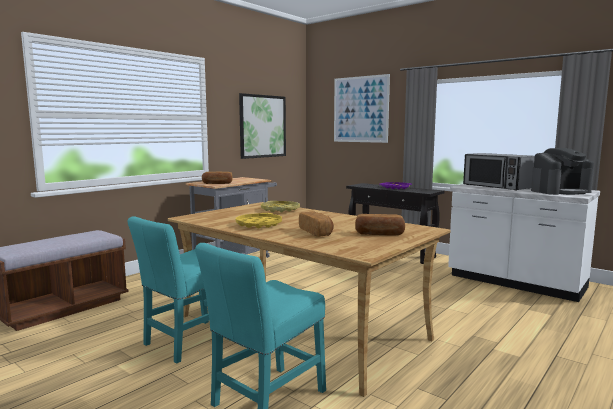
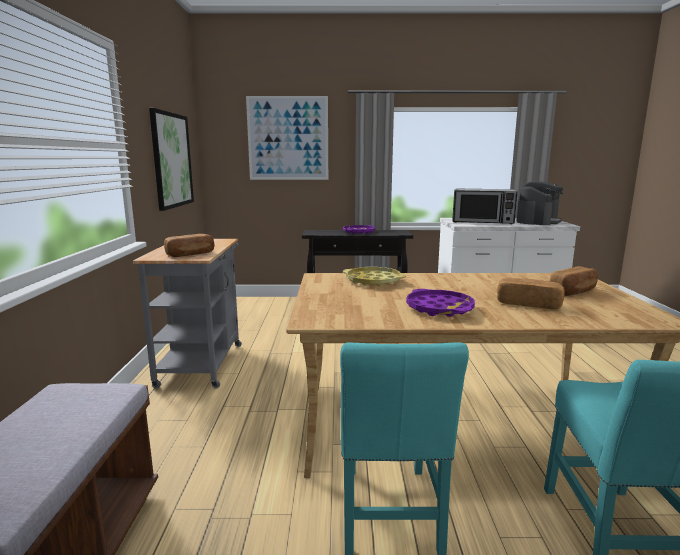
camera: 40 degrees left, 5 degrees up
yellow tray [236,213,282,228] -> purple tray [406,289,475,317]

